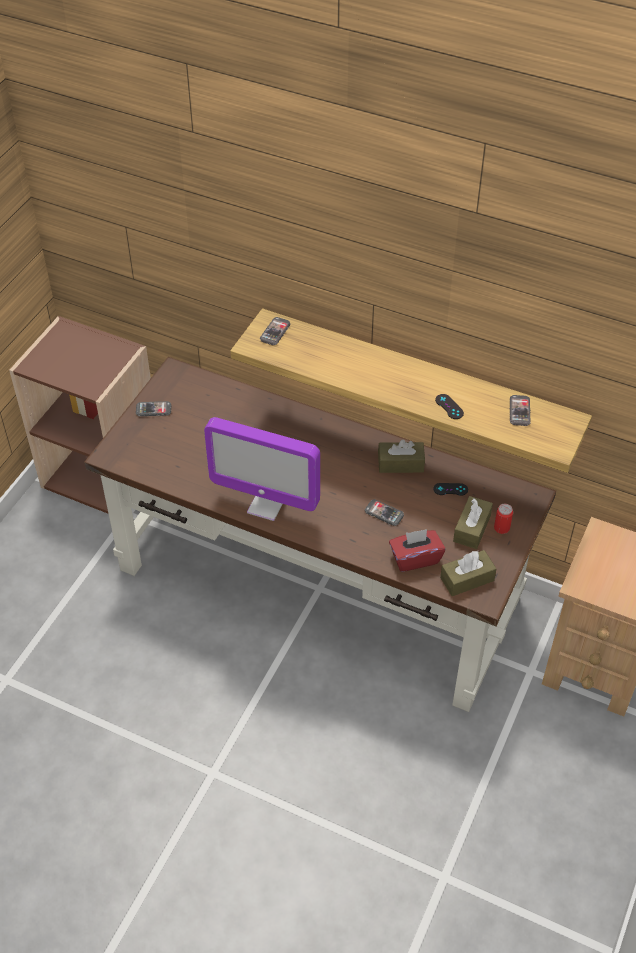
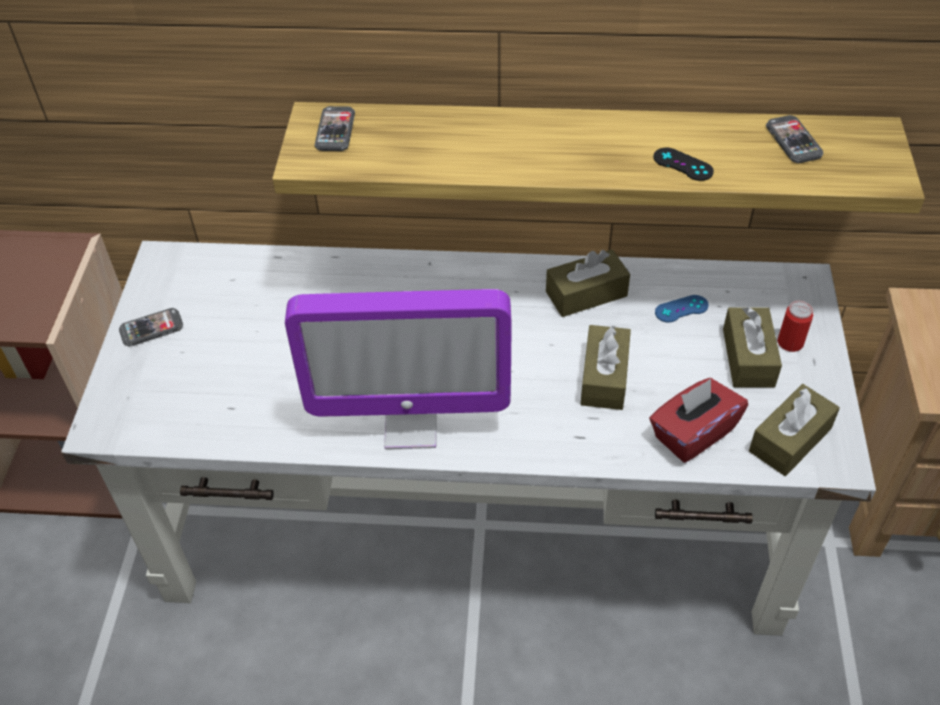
camera: 20 degrees left, 0 degrees up
brown desk [84,357,556,712] -> white desk [61,241,876,636]
phone [365,499,404,526] -> brown tissue box [580,325,631,410]
black game controller [433,483,468,496] -> blue game controller [655,295,709,323]

